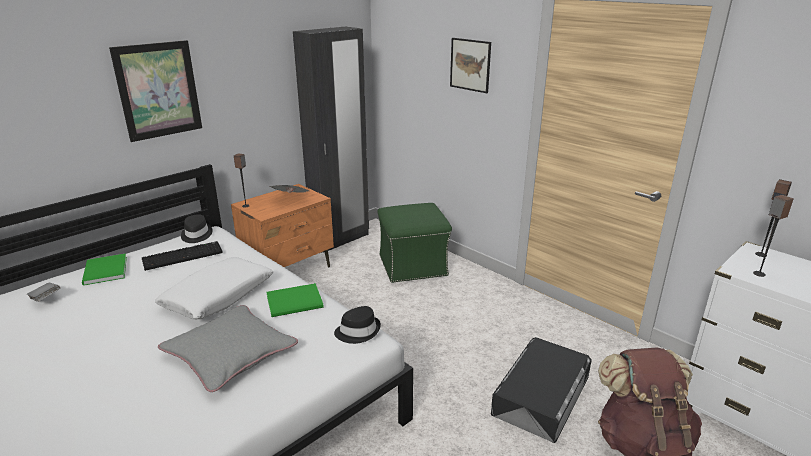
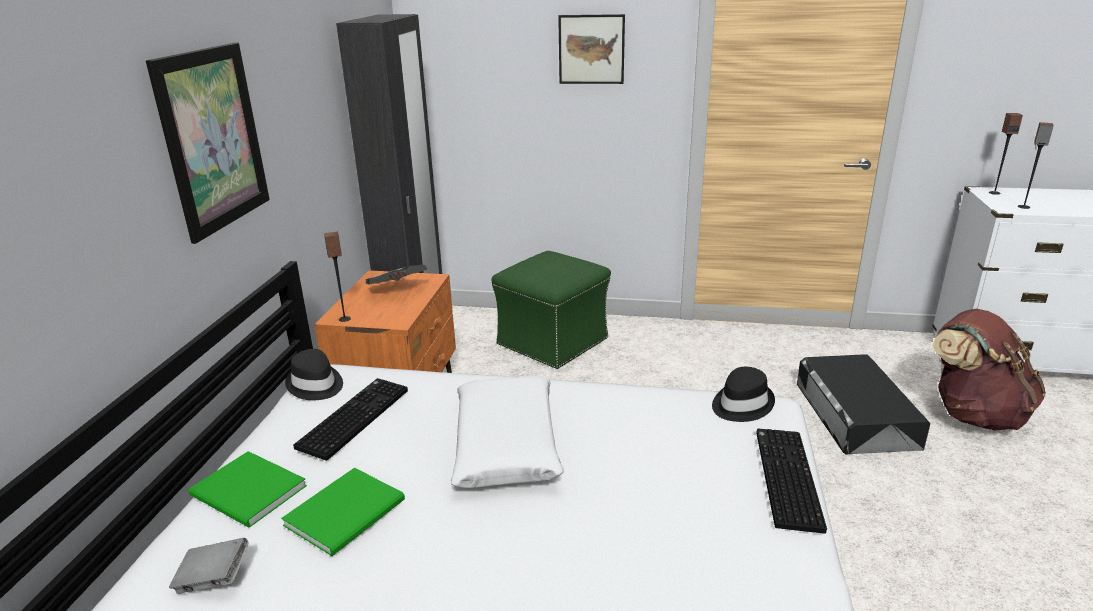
camera: 35 degrees left, 0 degrees up
grey pillow [158,305,298,392] -> none
green book [266,283,324,317] -> green book moved to [281,468,405,556]
none -> keyboard [756,429,827,534]

